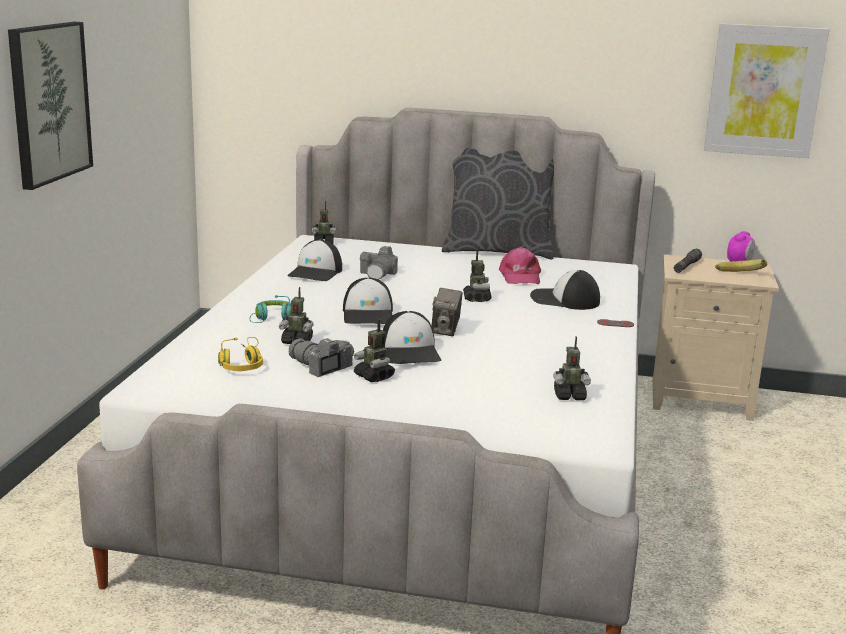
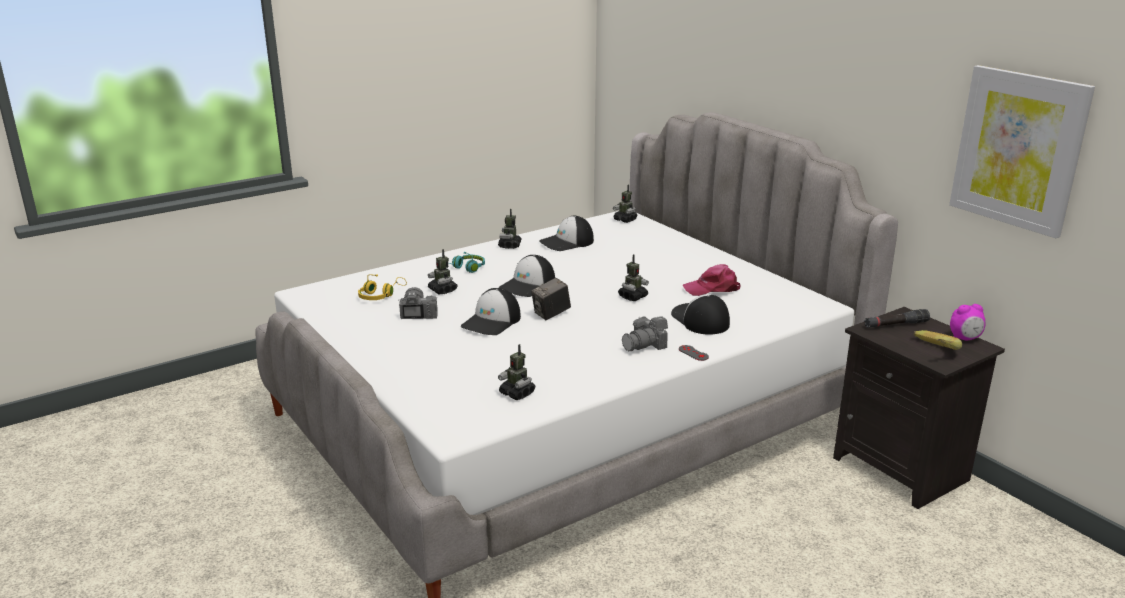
camera: 45 degrees right, 5 degrees up
picture [8,22,93,190] -> none
toy robot [354,319,395,382] -> toy robot moved to [498,209,522,249]
camera [360,246,398,280] -> camera moved to [622,316,668,351]
grey pillow [442,148,554,260] -> none
pink cap [499,247,541,284] -> pink cap turned 45 degrees clockwise [683,264,740,296]
beige nightstand [653,255,779,421] -> black nightstand [833,307,1005,509]

